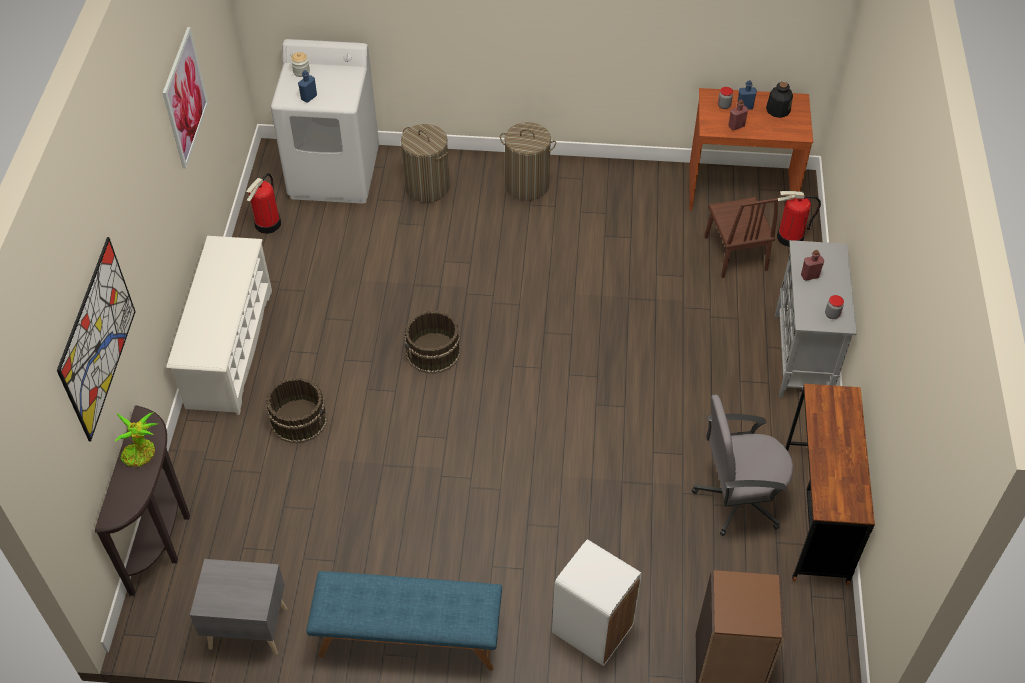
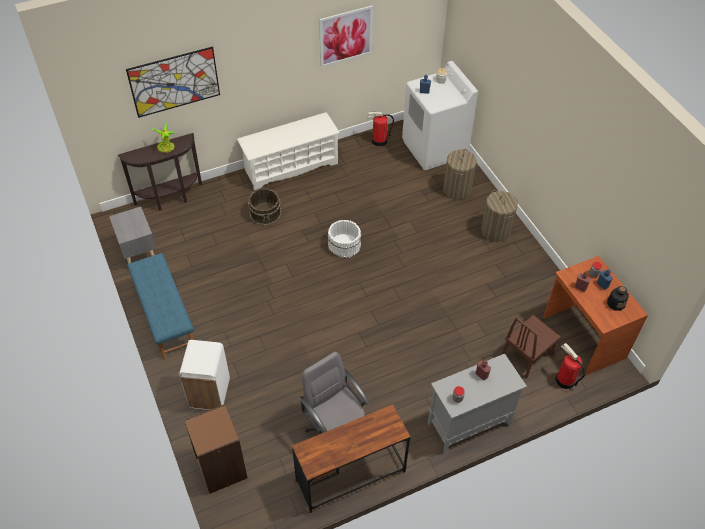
camera: 60 degrees right, 0 degrees up
brown bucket [404,311,461,374] -> white bucket [327,220,362,258]

